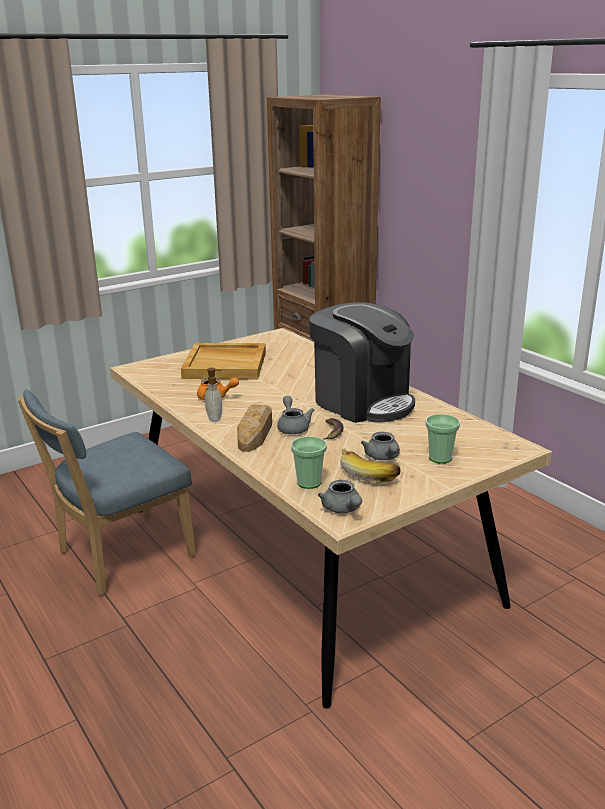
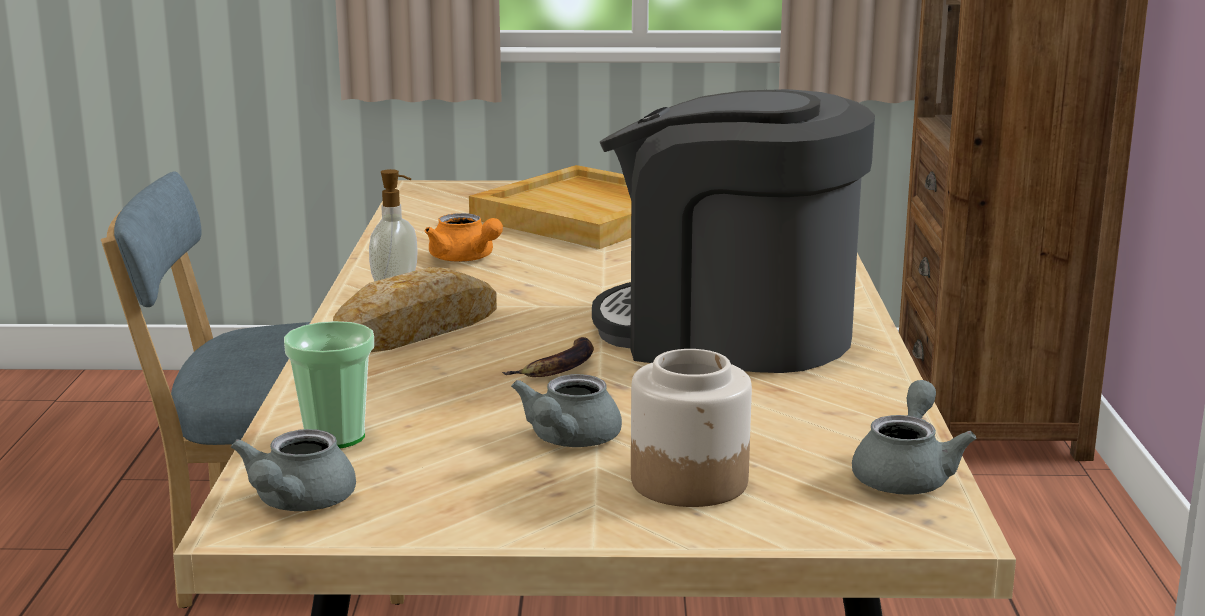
camera: 35 degrees right, 5 degrees down
grey teapot [277,396,314,434] -> grey teapot moved to [852,380,976,495]
coffee machine [309,302,415,423] -> coffee machine turned 120 degrees clockwise [592,89,875,373]
banana [340,448,401,483] -> none
cup [425,414,460,464] -> jar [631,349,752,507]

